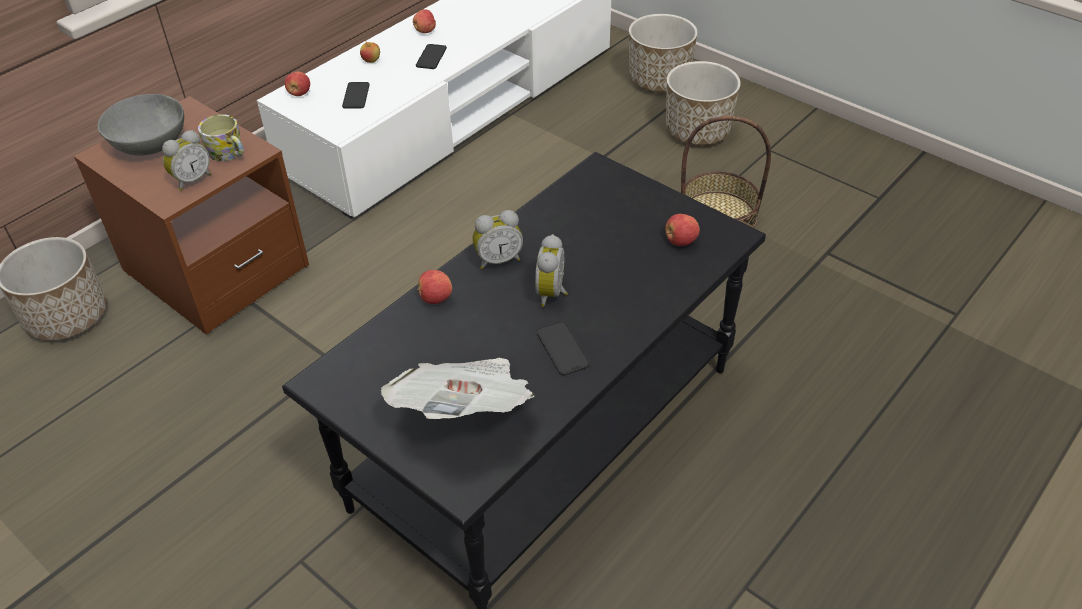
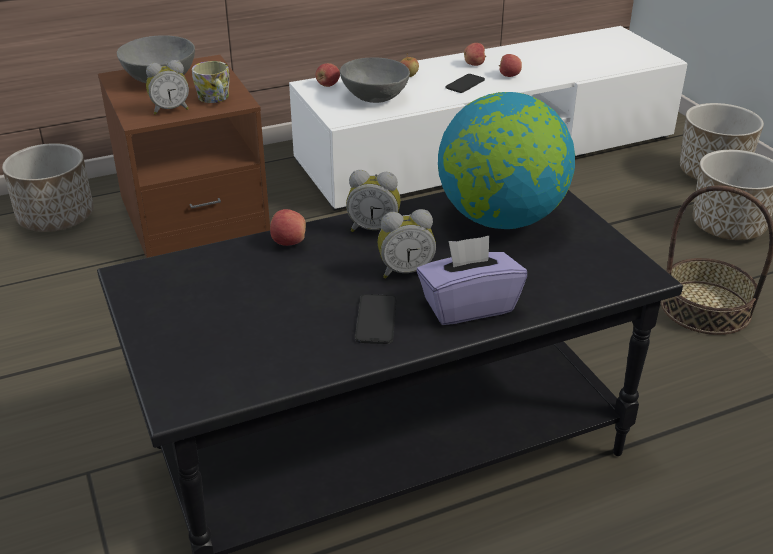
camera: 25 degrees right, 10 degrees down
phone [342,82,370,109] -> grey bowl [340,58,410,103]
newspaper [381,358,534,419] -> none
alarm clock [535,234,568,307] -> alarm clock turned 135 degrees counterclockwise [378,209,436,279]
apple [665,214,700,246] -> apple moved to [499,54,522,77]
none -> purple tissue box [417,236,527,325]
none -> globe [438,92,575,229]

